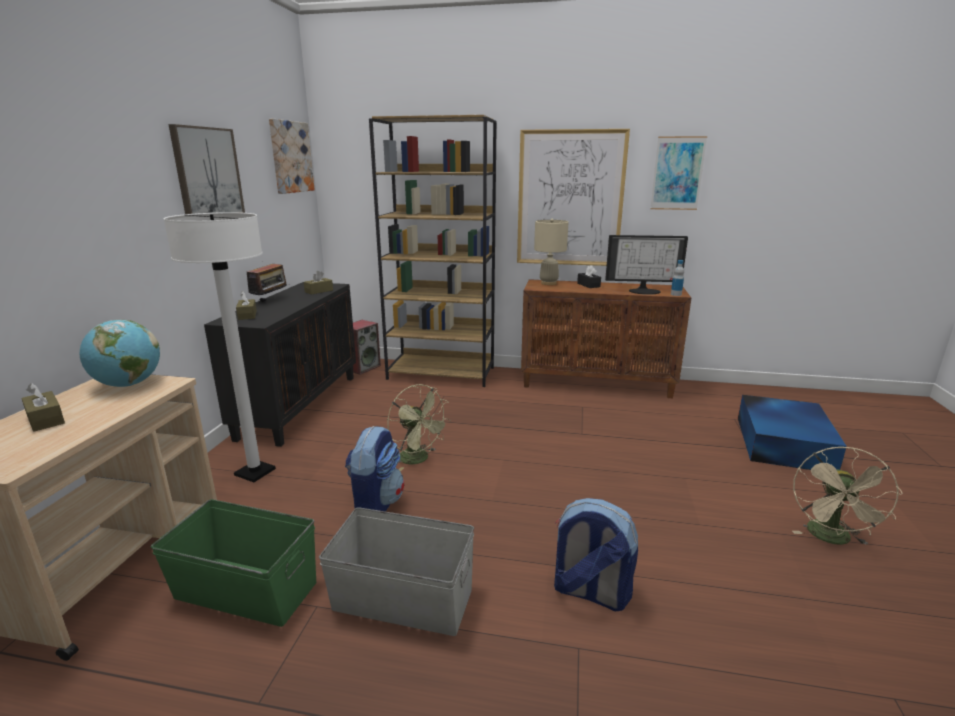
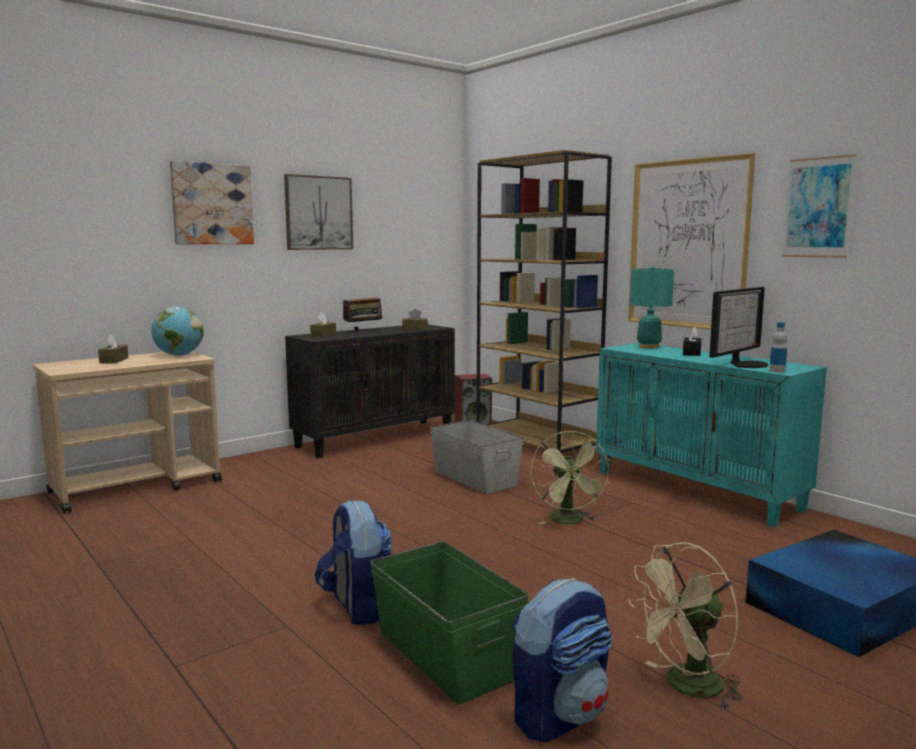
camera: 40 degrees right, 10 degrees down
green storage box [151,499,316,627] -> green storage box moved to [370,541,529,704]
white floor lamp [163,212,276,482] -> none
picture [269,119,315,194] -> picture moved to [170,160,254,244]
grey storage box [319,507,474,636] -> grey storage box moved to [430,420,523,494]
backpack [345,426,404,512] -> backpack moved to [512,578,612,742]
green fan [387,384,449,471] -> green fan moved to [530,430,610,524]
brown cabinet [521,279,691,398] -> turquoise cabinet [596,343,827,527]
beige table lamp [534,218,569,285] -> turquoise table lamp [630,266,674,349]
monitor [605,235,688,295] -> monitor turned 90 degrees counterclockwise [709,287,768,368]

